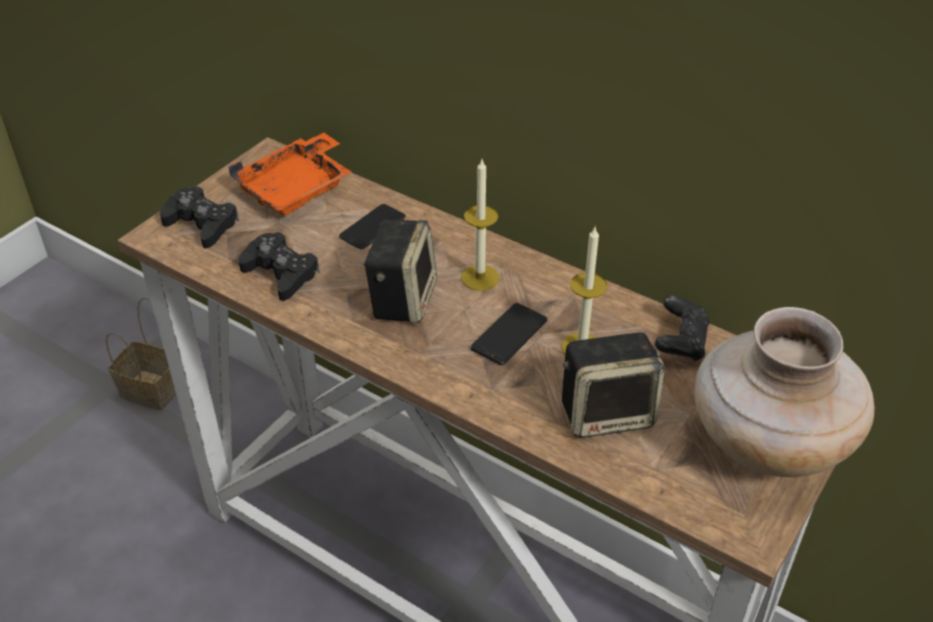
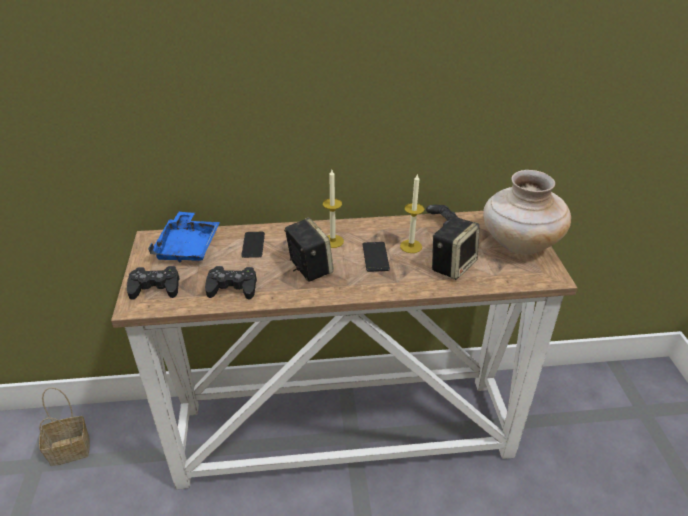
camera: 40 degrees left, 5 degrees down
orange tray [228,133,352,215] -> blue tray [148,212,220,262]

